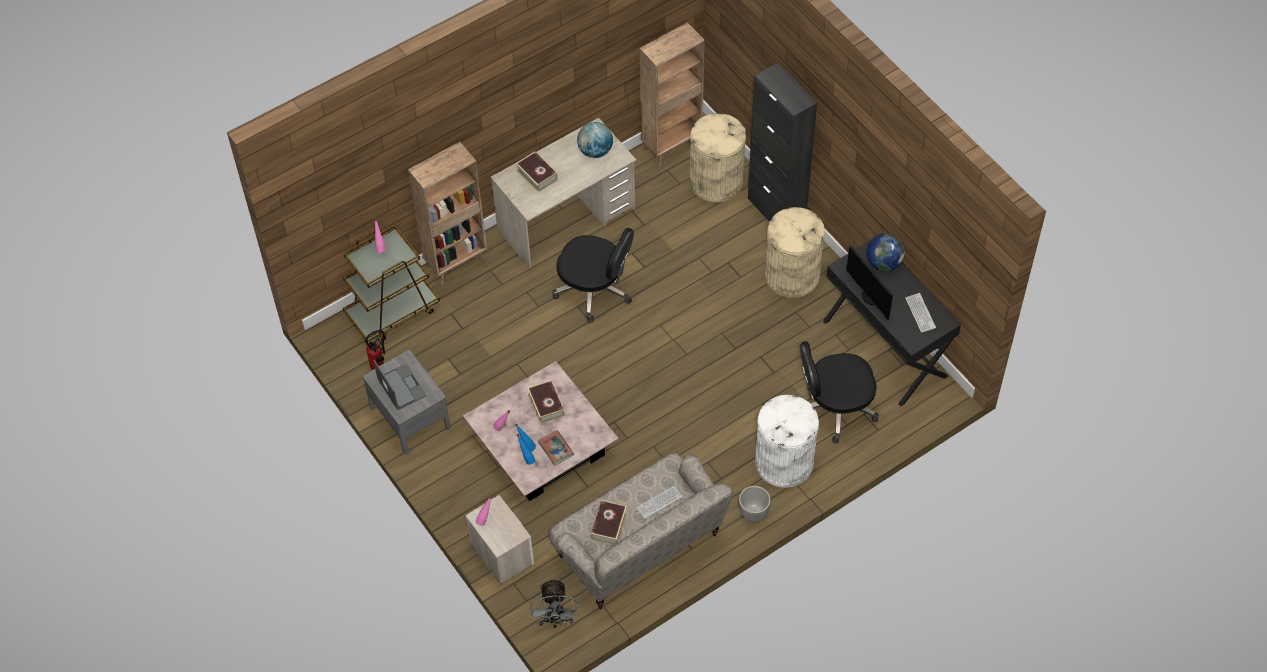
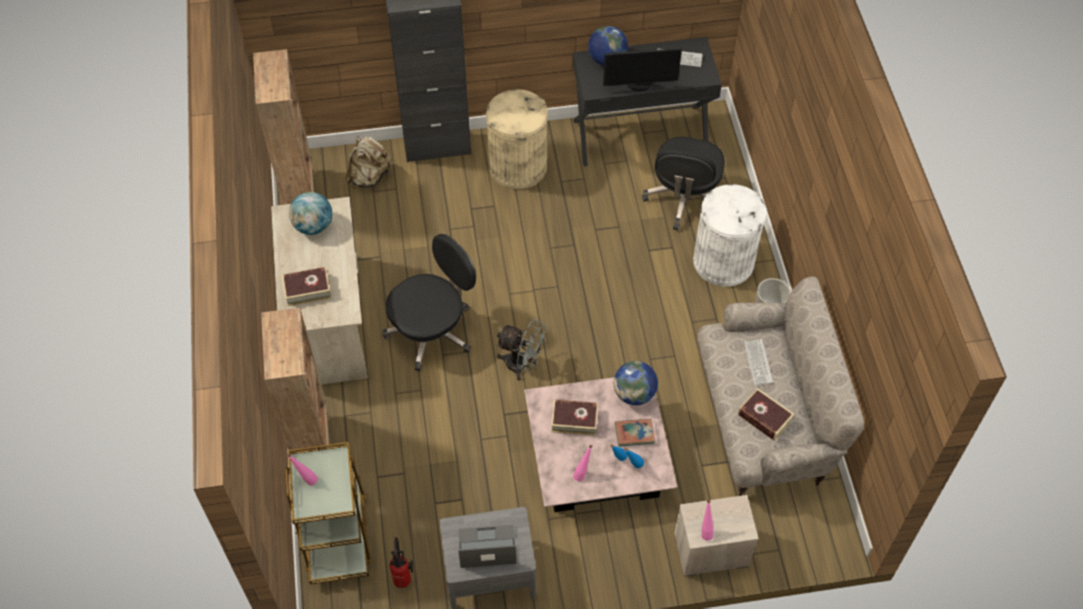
camera: 65 degrees left, 0 degrees up
grey fan [530,578,580,628] -> grey fan moved to [496,319,548,380]
beige trash can [690,113,746,202] -> beige backpack [345,136,391,188]
none -> globe [614,361,658,405]

